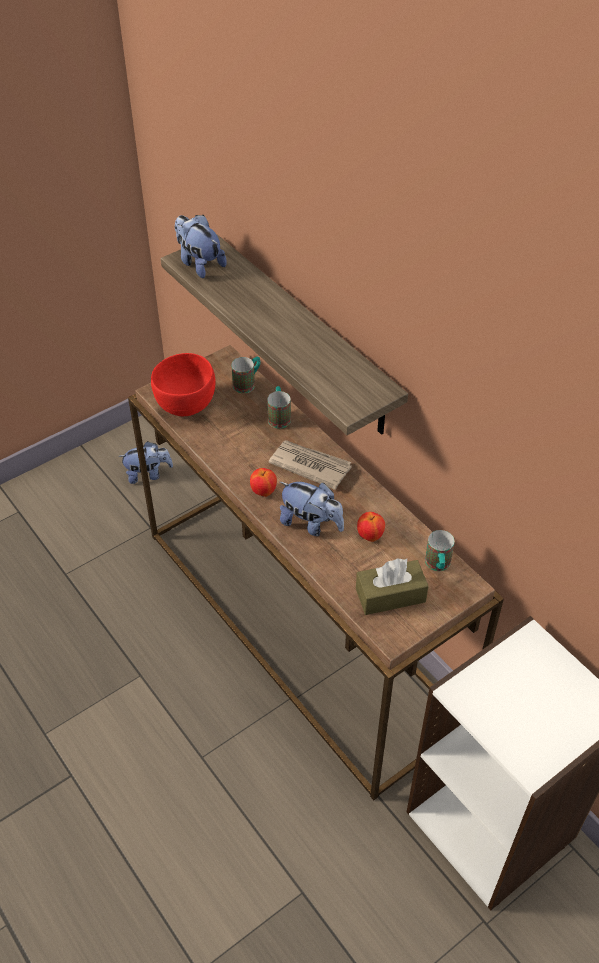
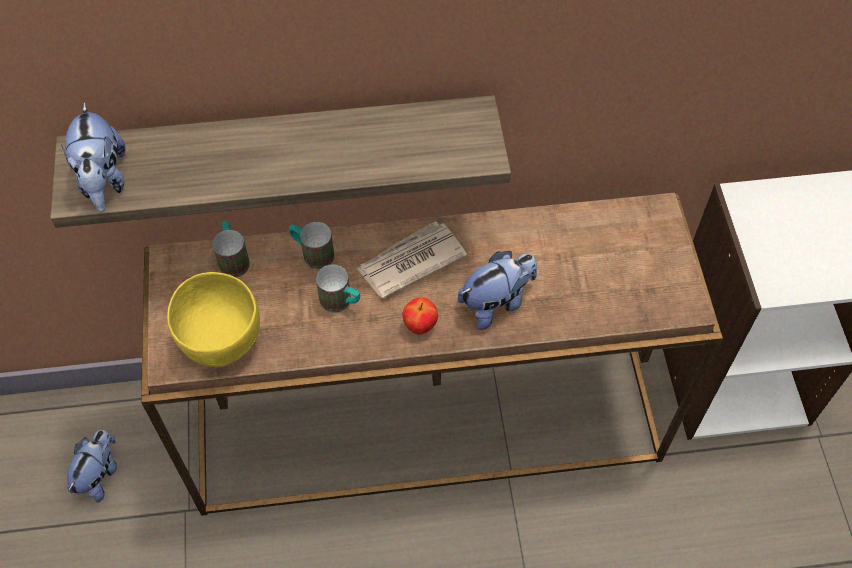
camera: 60 degrees left, 10 degrees up
red bowl [151,353,216,416] -> yellow bowl [167,272,260,367]
plush toy [175,215,227,278] -> plush toy turned 90 degrees counterclockwise [61,102,125,212]
brown tissue box [356,559,428,615] -> none
apple [357,512,385,542] -> none
mug [425,530,455,571] -> mug moved to [316,264,360,313]

